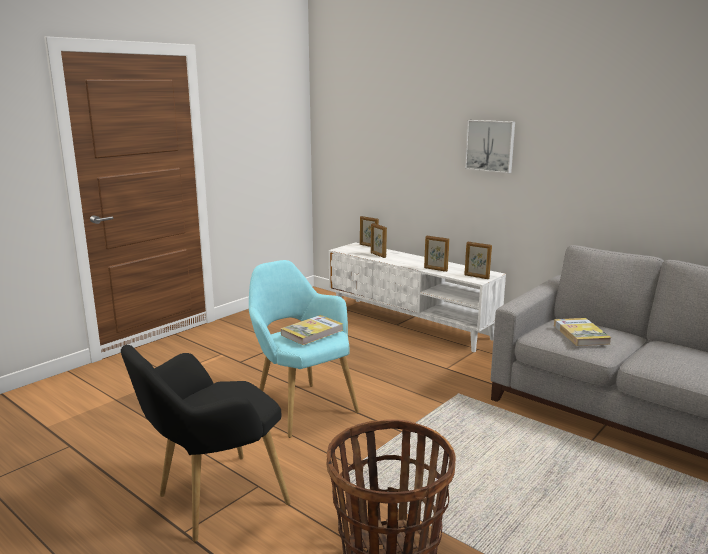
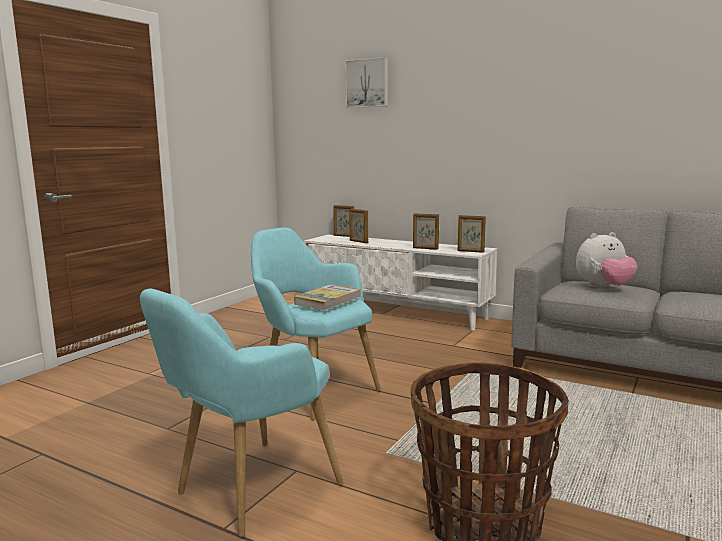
camera: 10 degrees left, 5 degrees down
black armchair [121,345,291,542] -> turquoise armchair [140,289,343,537]
picture [465,120,515,174] -> picture moved to [345,57,388,108]
book [554,318,612,346] -> plush toy [576,232,638,287]

